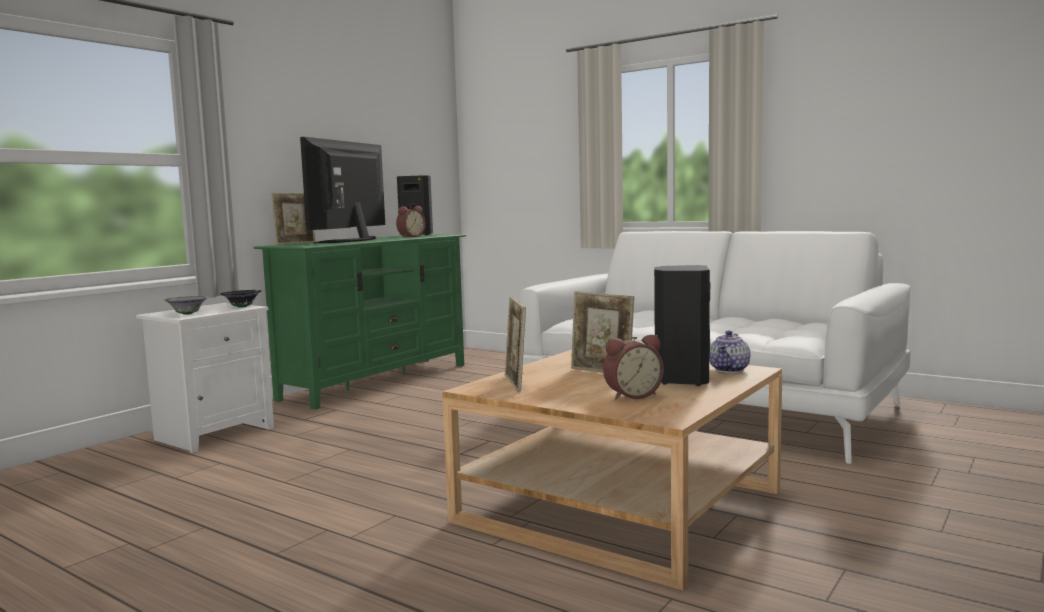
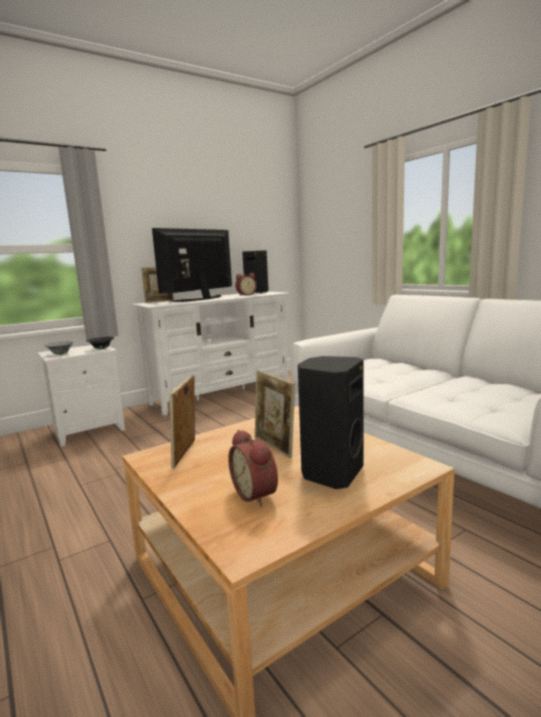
camera: 20 degrees right, 5 degrees up
green tv stand [254,234,466,410] -> white tv stand [132,292,289,416]
alarm clock [603,335,664,400] -> alarm clock turned 60 degrees clockwise [228,430,278,507]
teapot [709,330,750,373] -> none

